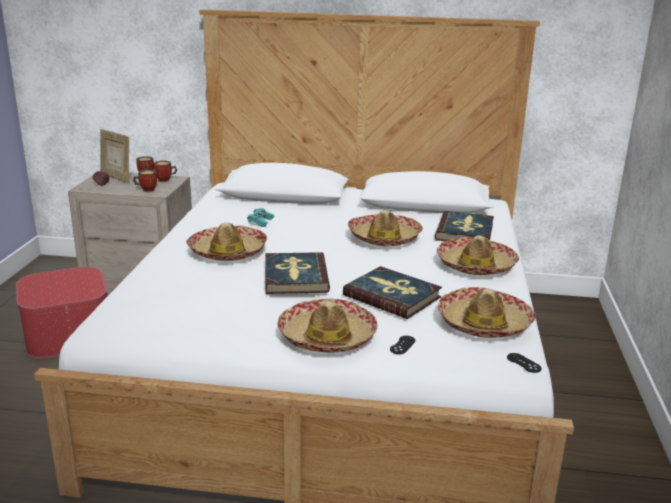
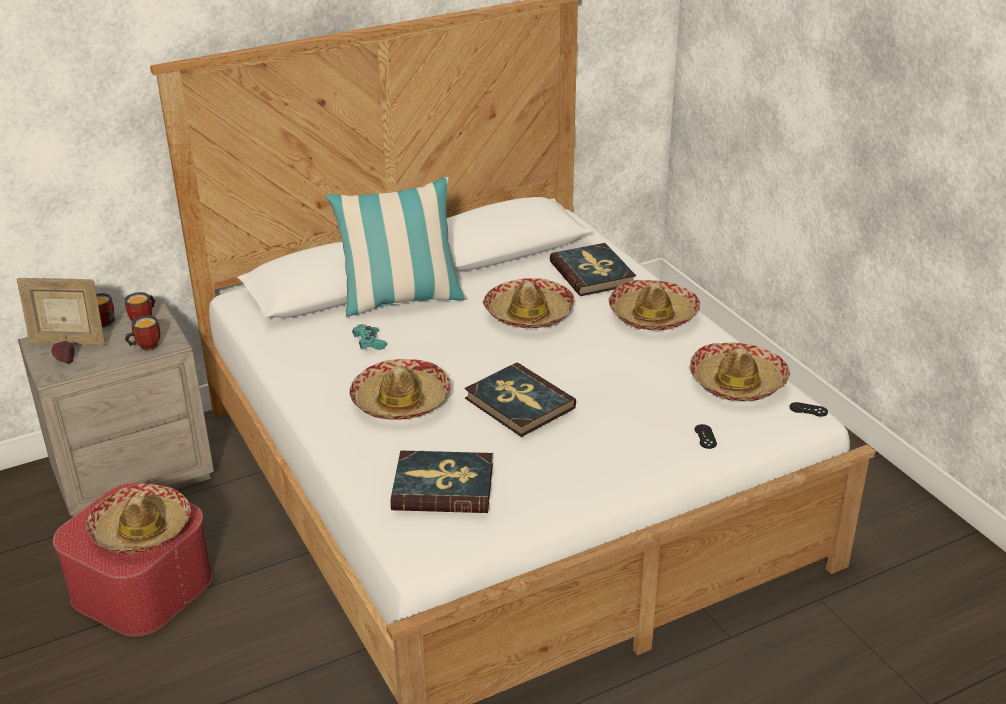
camera: 35 degrees left, 10 degrees up
hat [277,298,378,353] -> hat moved to [86,484,191,554]
book [343,266,442,319] -> book moved to [390,451,493,513]
none -> pillow [325,177,467,317]

